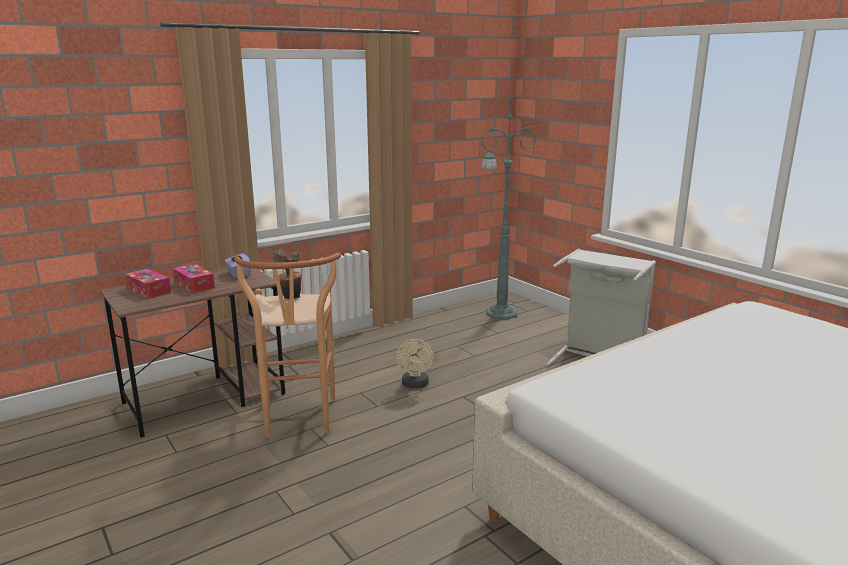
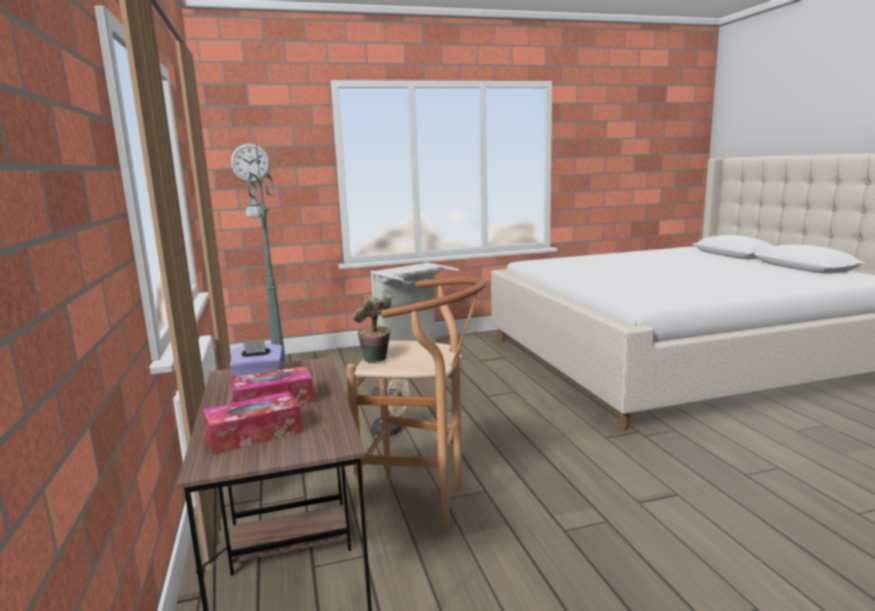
camera: 70 degrees left, 5 degrees down
none -> wall clock [231,143,270,183]

